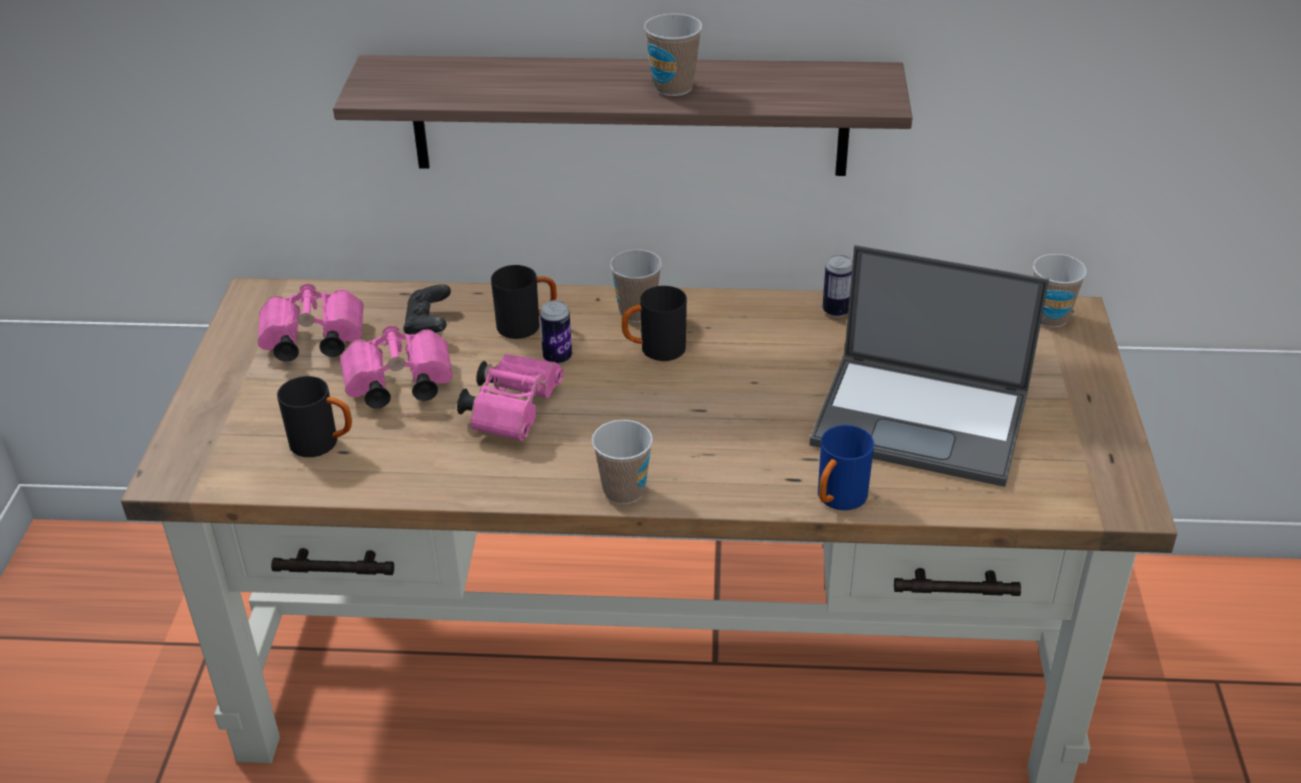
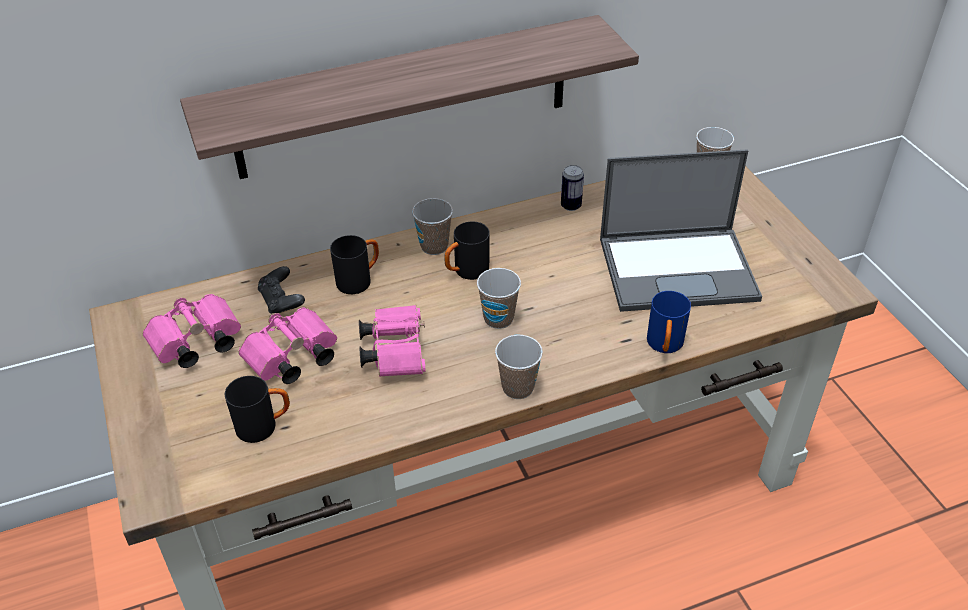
camera: 25 degrees left, 5 degrees up
can [540,300,572,364] -> none
cup [644,14,703,96] -> cup moved to [477,268,521,329]

